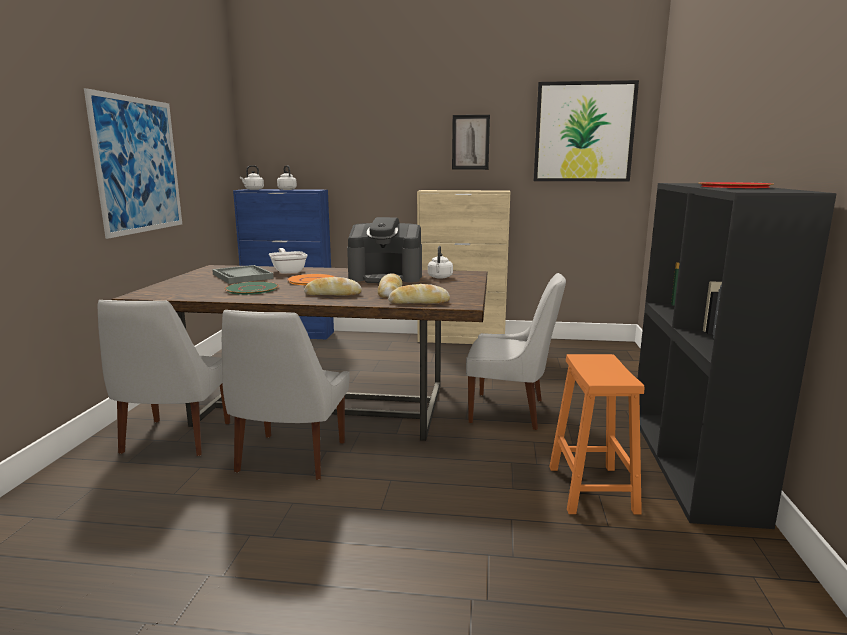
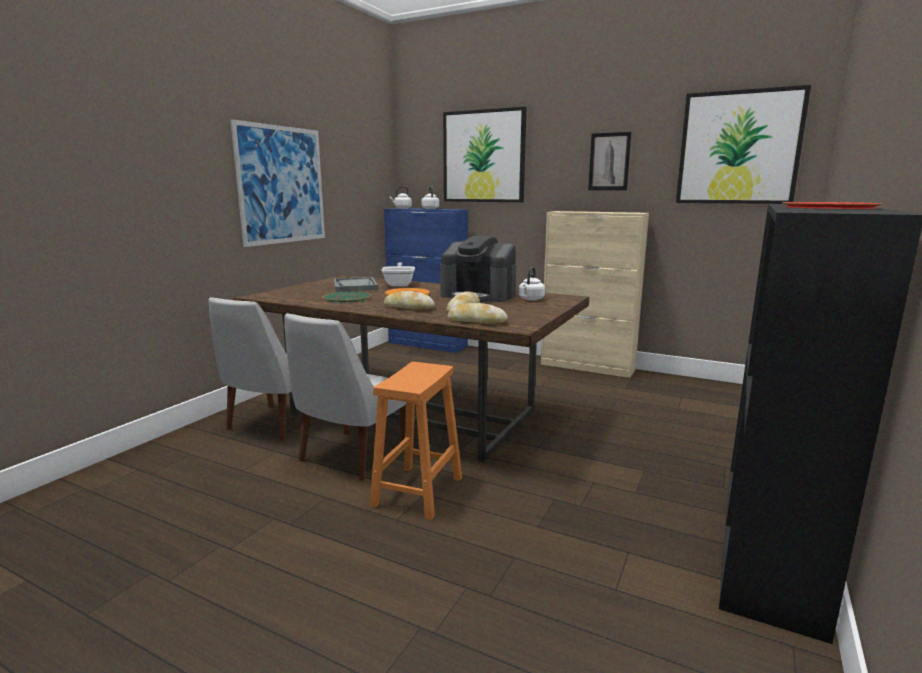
camera: 20 degrees right, 0 degrees up
white chair [466,273,566,430] -> none
orange stool [549,354,644,514] -> orange stool moved to [370,362,462,520]
none -> picture [443,107,526,202]

